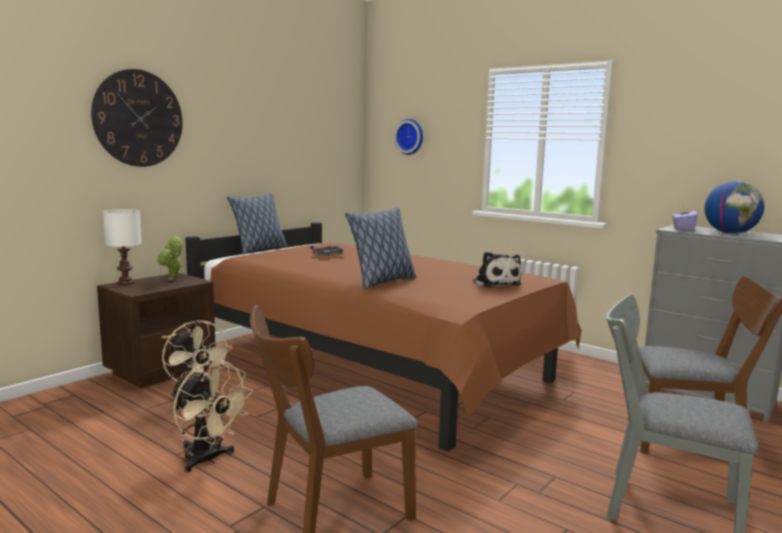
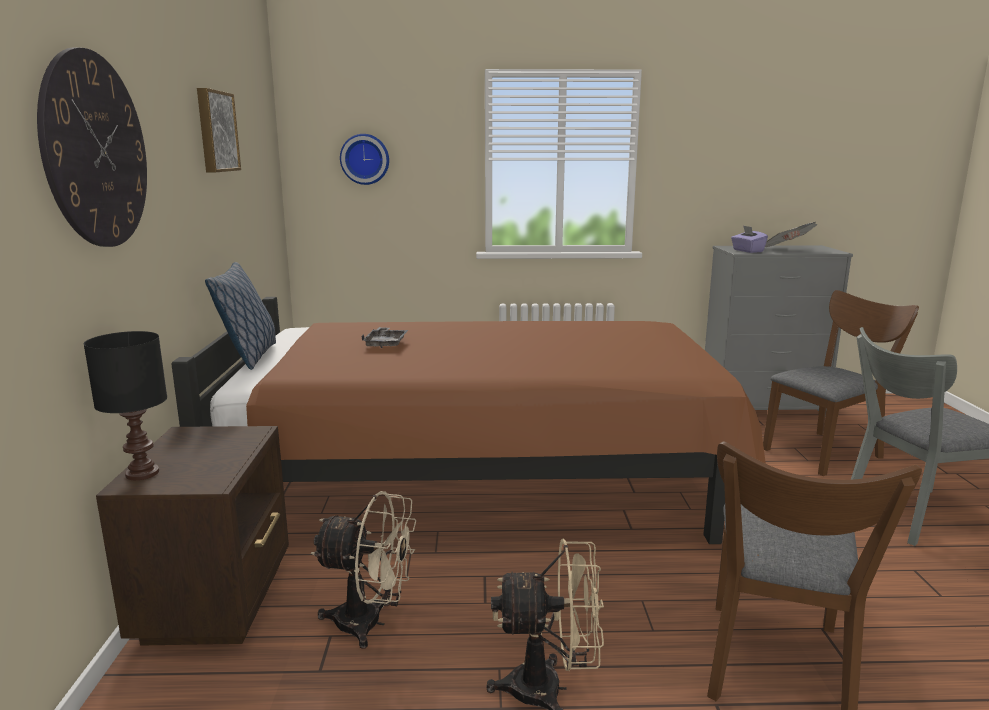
camera: 40 degrees left, 5 degrees up
white table lamp [103,209,141,285] -> black table lamp [84,331,167,480]
potted plant [157,235,182,280] -> none
pillow [345,207,416,289] -> none
plush toy [473,252,521,288] -> none
globe [704,181,764,234] -> newspaper [765,222,818,247]
none -> picture [197,88,241,172]

